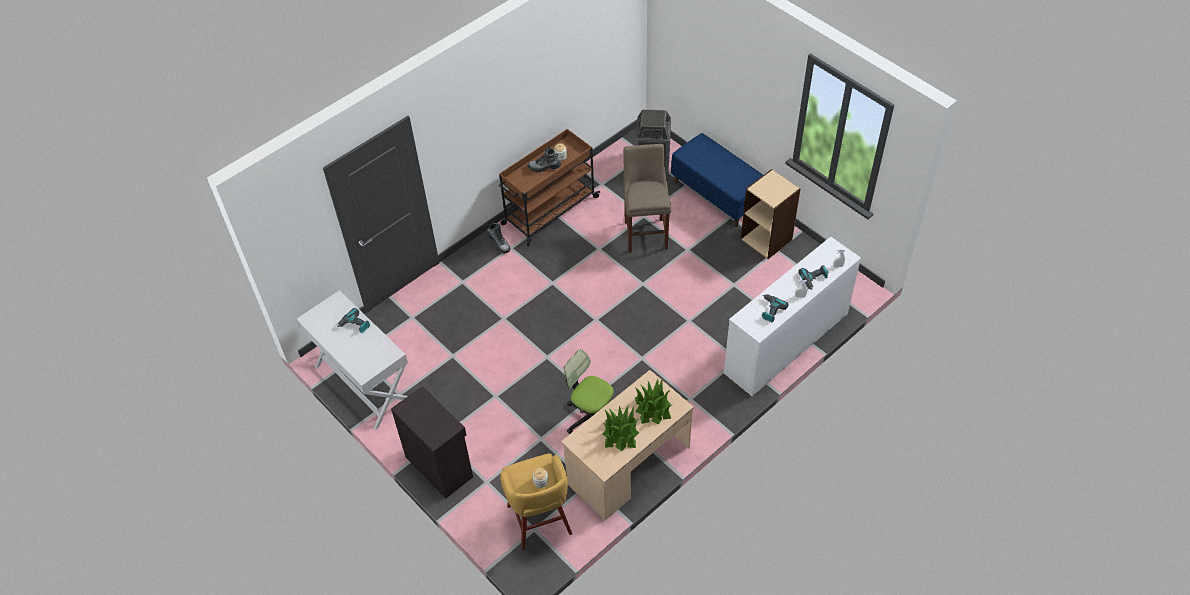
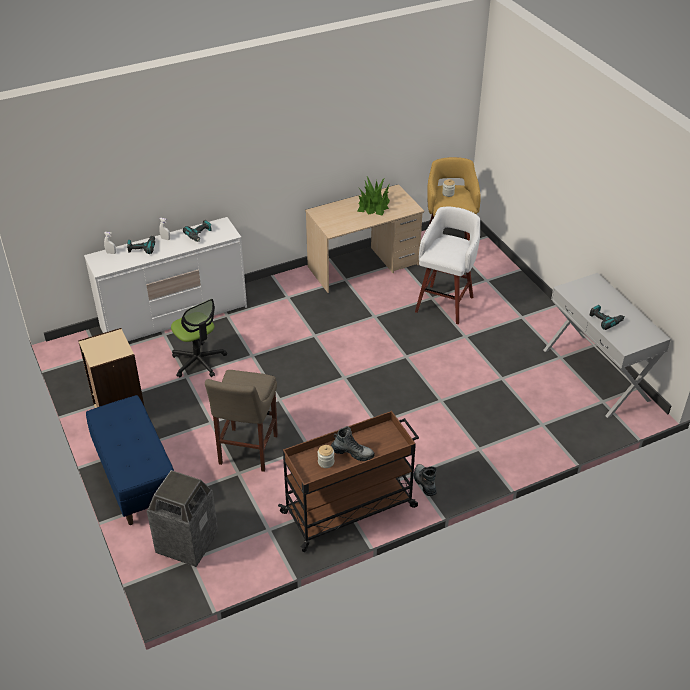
camera: 165 degrees left, 10 degrees down
black cabinet [391,386,473,498] -> none
office chair [564,349,614,434] -> office chair moved to [171,299,227,378]
potted plant [635,379,673,424] -> none
none -> white stool [415,207,480,324]

